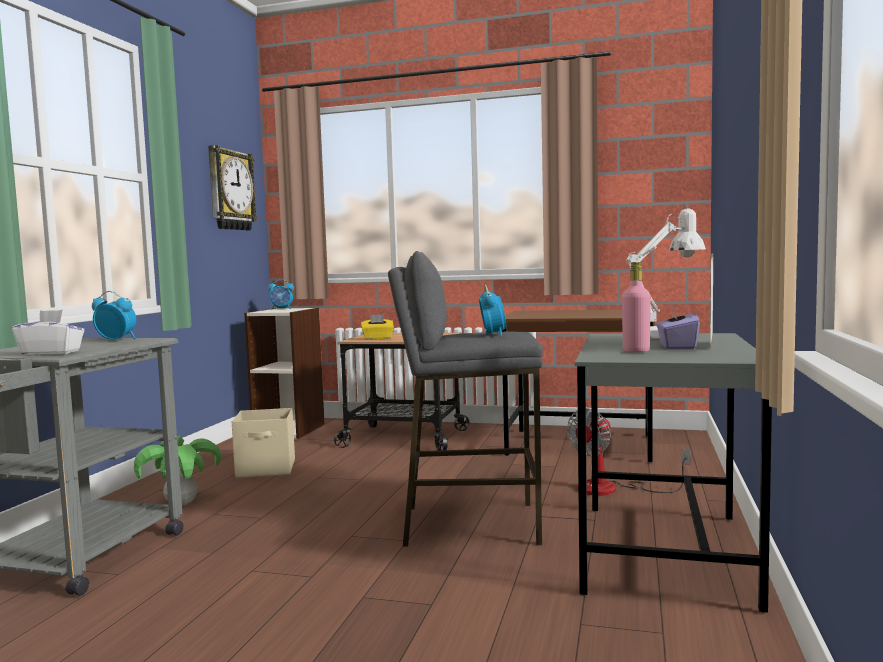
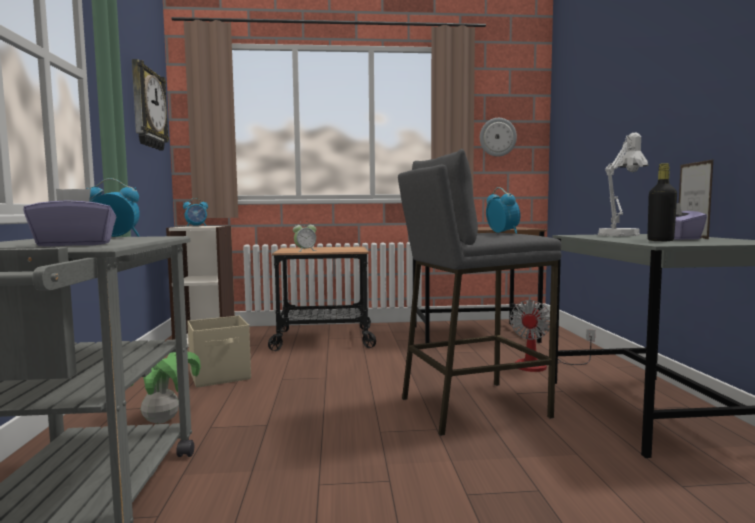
camera: 20 degrees left, 0 degrees up
white tissue box [12,310,85,356] -> purple tissue box [23,188,116,247]
yellow tissue box [361,314,394,340] -> alarm clock [293,223,316,252]
pink bottle [622,262,651,352] -> black bottle [647,163,677,241]
none -> wall clock [480,118,517,157]

